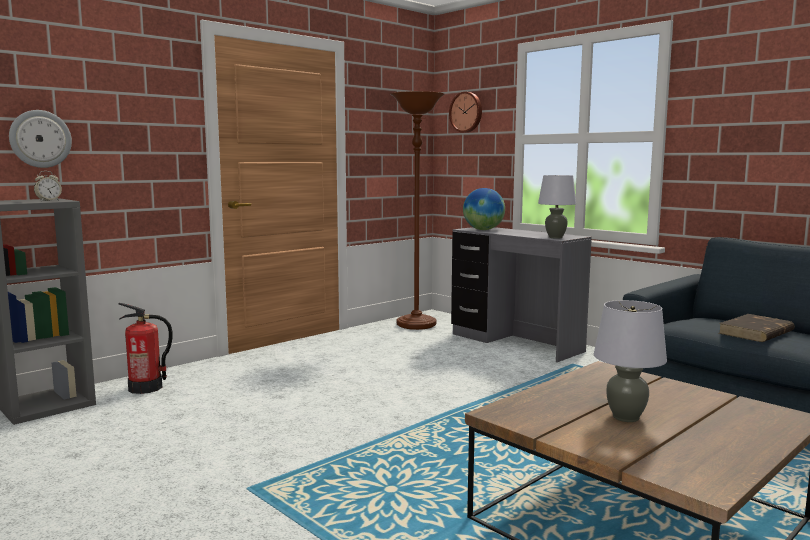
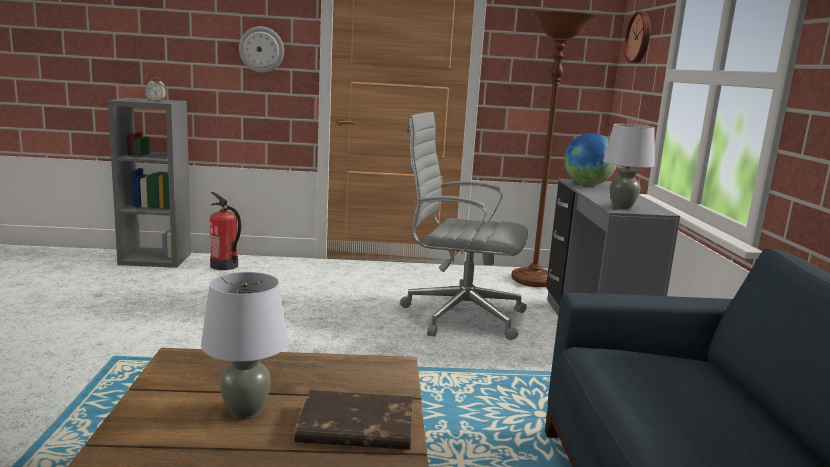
camera: 40 degrees right, 5 degrees up
wall clock [9,110,72,168] -> wall clock moved to [239,26,284,73]
brown book [718,314,795,342] -> brown book moved to [294,390,413,450]
none -> grey office chair [400,112,528,340]

